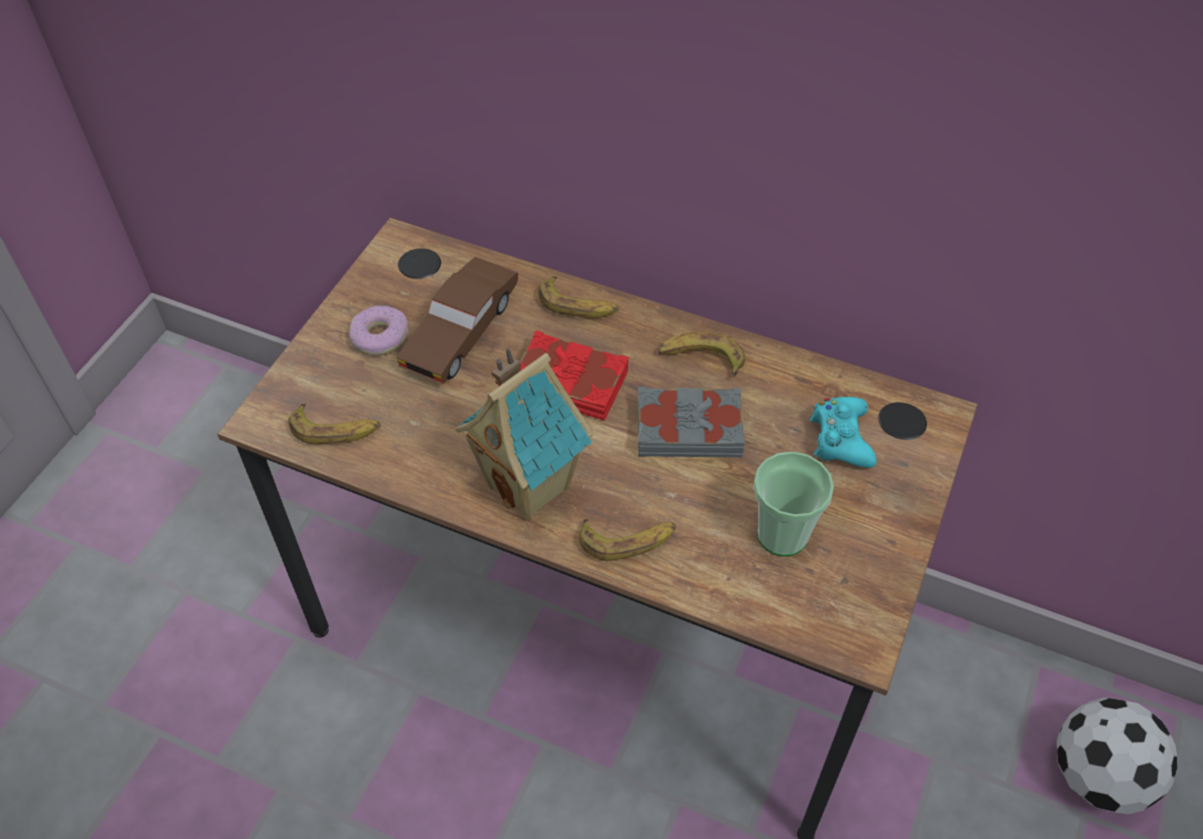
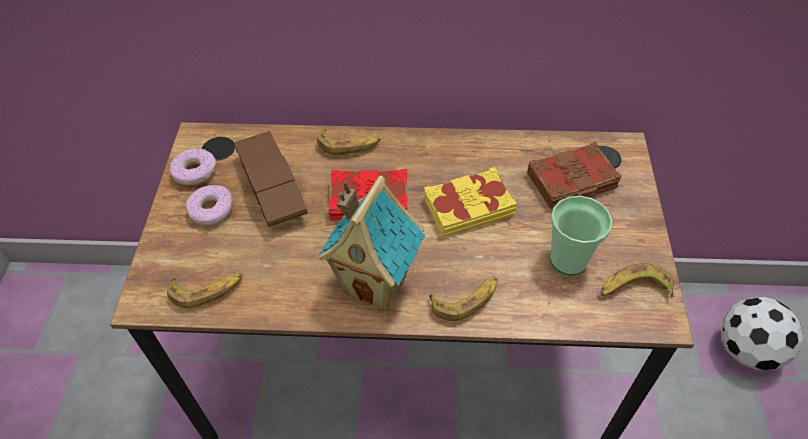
camera: 20 degrees left, 0 degrees up
brown toy car [397,257,519,384] -> brown toy car turned 150 degrees clockwise [234,131,308,227]
grey book [638,387,745,457] -> yellow book [424,167,517,237]
banana [658,332,746,377] -> banana moved to [600,263,674,298]
turquoise game controller [810,397,876,468] -> brown book [527,142,622,209]
none -> donut [170,149,217,186]

